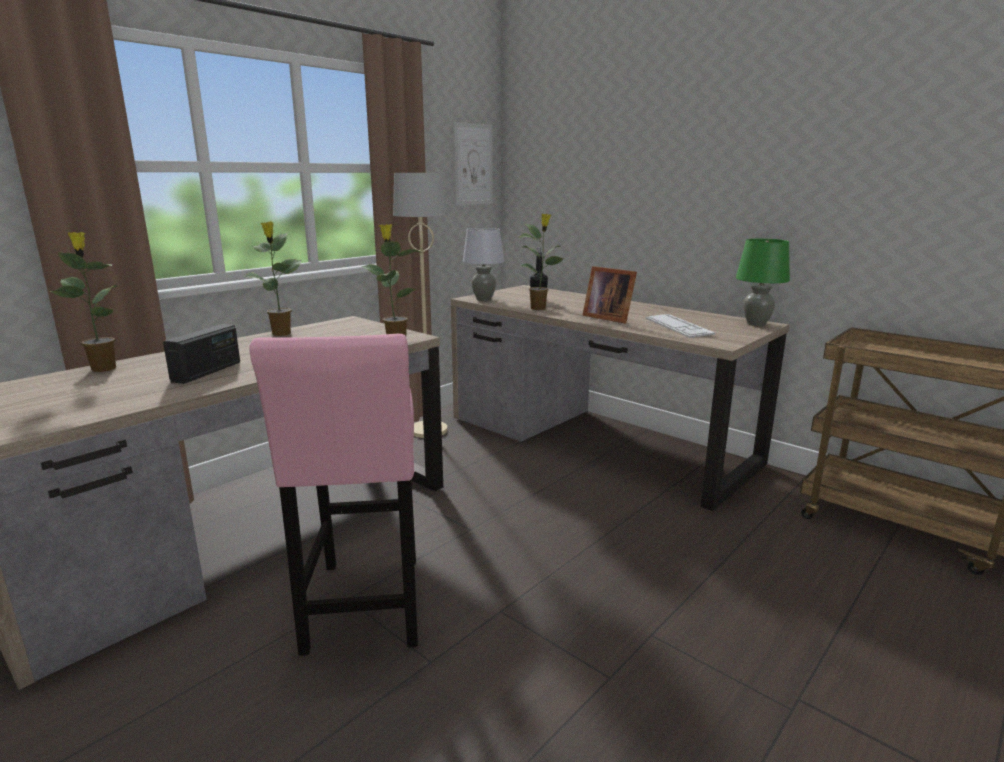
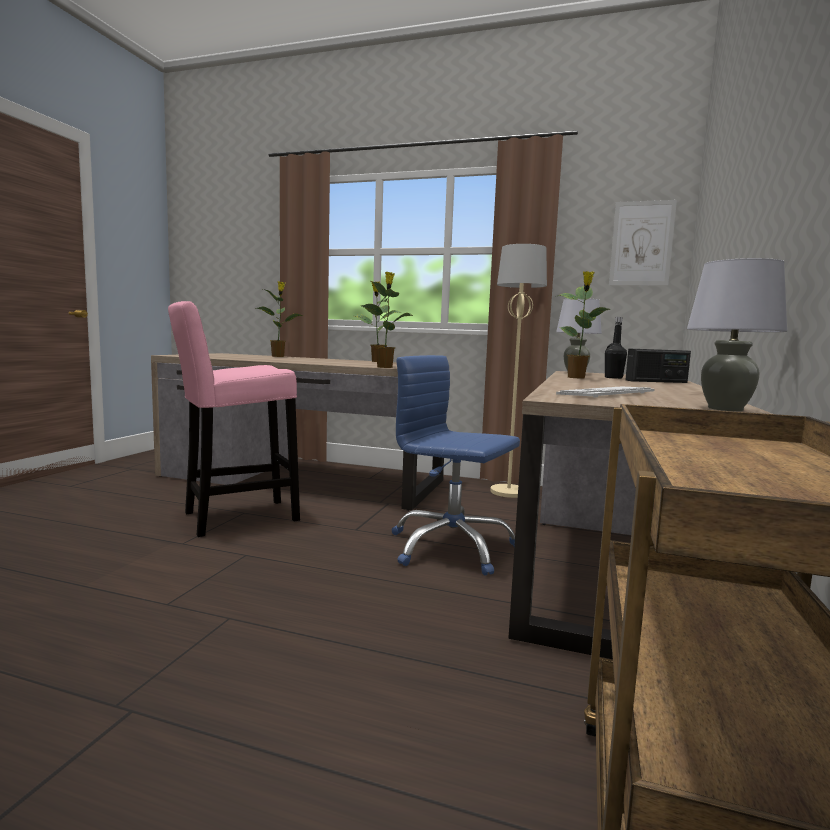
camera: 65 degrees right, 10 degrees down
radio [163,324,240,384] -> radio moved to [625,349,691,383]
picture frame [582,266,637,324] -> none
green table lamp [736,239,790,326] -> grey table lamp [687,258,787,411]
none -> blue office chair [392,355,520,575]

